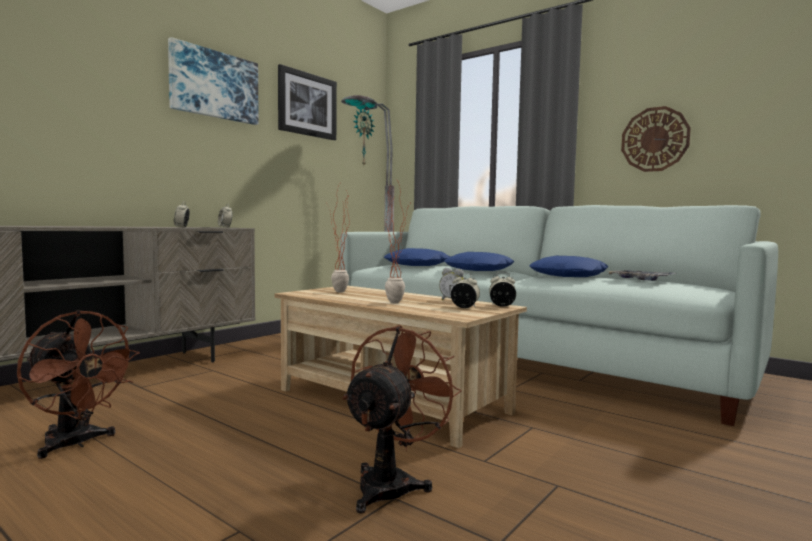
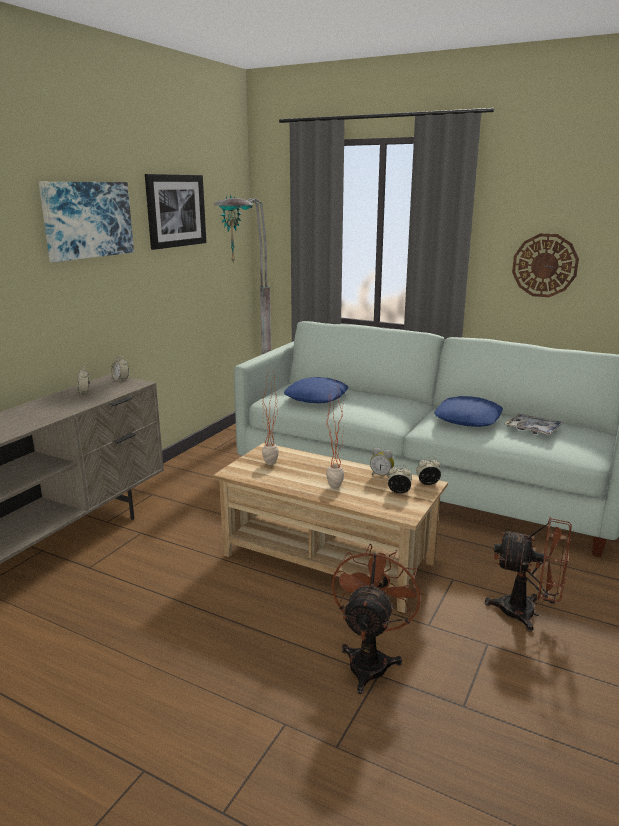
camera: 10 degrees left, 15 degrees up
brown fan [17,310,140,459] -> brown fan moved to [485,517,572,632]
blue pillow [444,252,515,271] -> none

